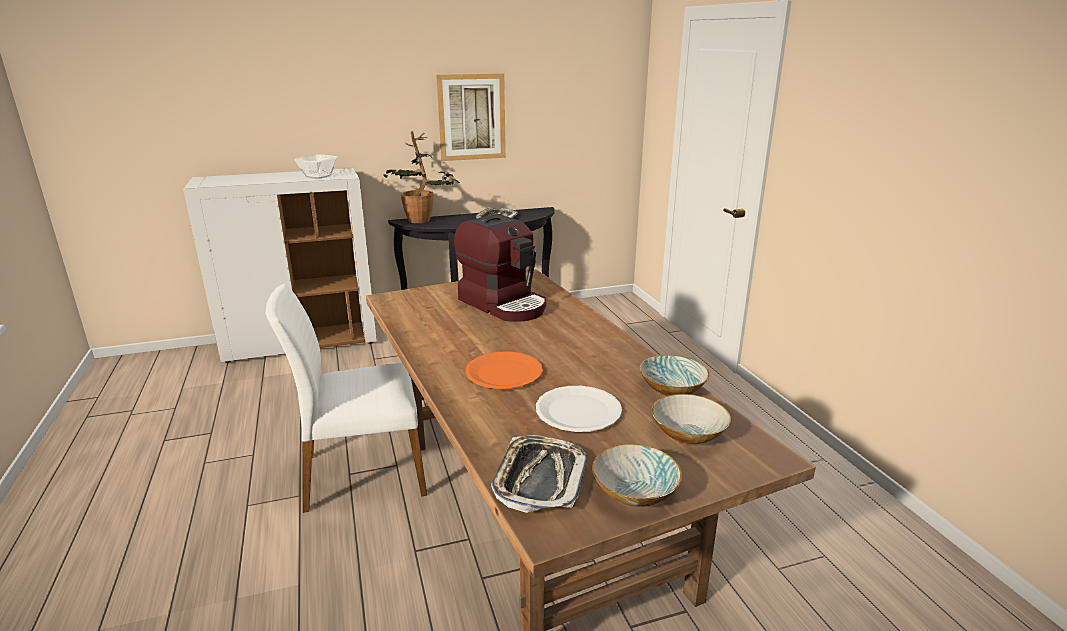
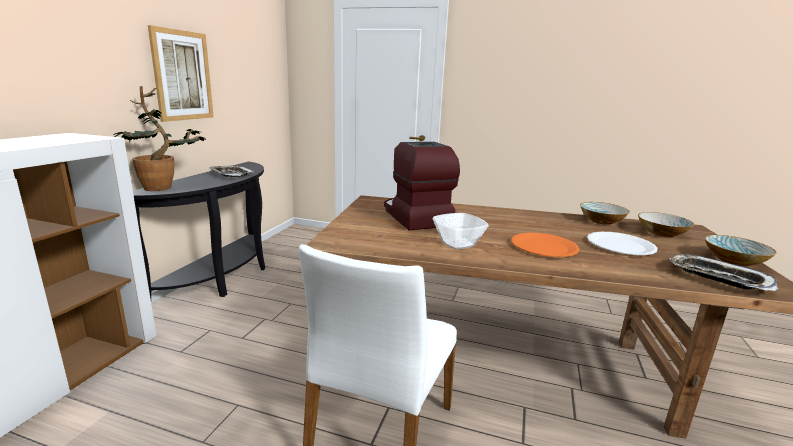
camera: 55 degrees left, 5 degrees down
bowl [294,154,338,179] -> bowl moved to [433,213,489,249]
coffee machine [454,214,546,322] -> coffee machine turned 105 degrees counterclockwise [384,142,460,230]

